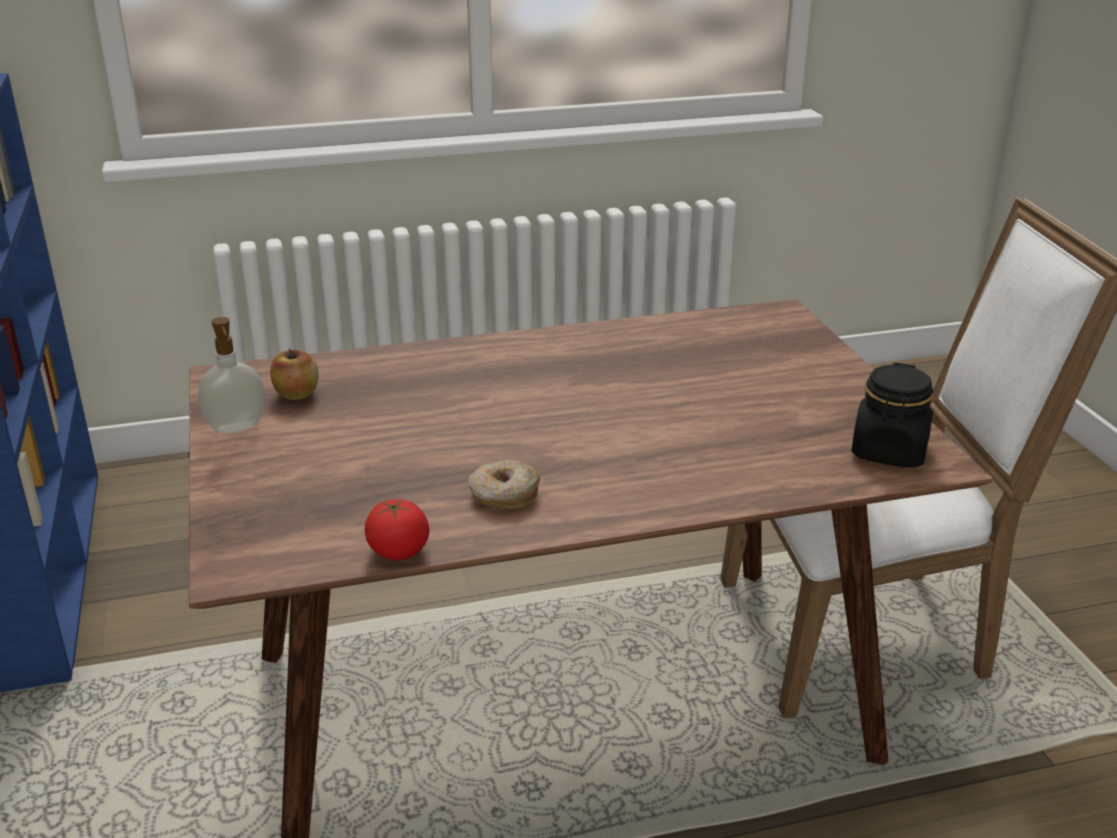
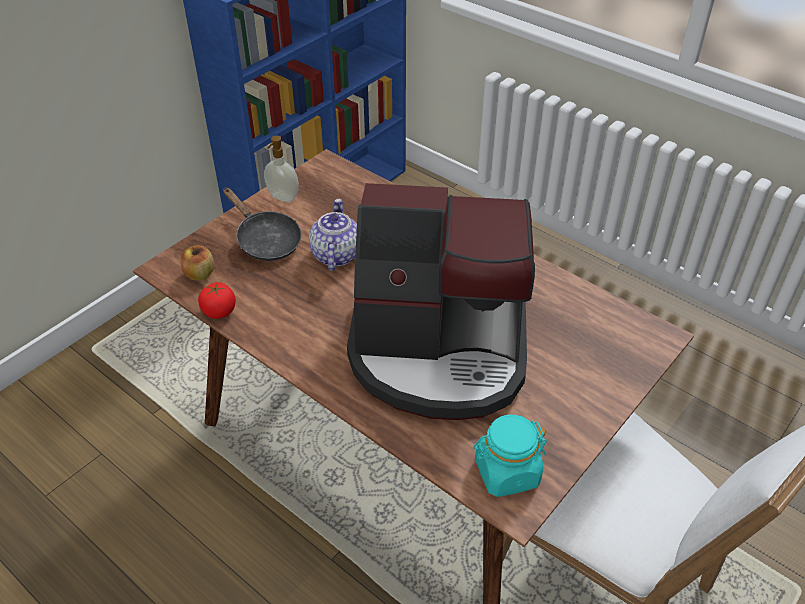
camera: 55 degrees right, 15 degrees up
apple [270,349,319,400] -> apple moved to [181,245,214,281]
donut [469,460,541,508] -> none
black jar [851,363,933,468] -> turquoise jar [473,415,547,497]
none -> black frying pan [223,188,301,261]
none -> teapot [309,199,357,271]
none -> coffee machine [347,183,535,420]

